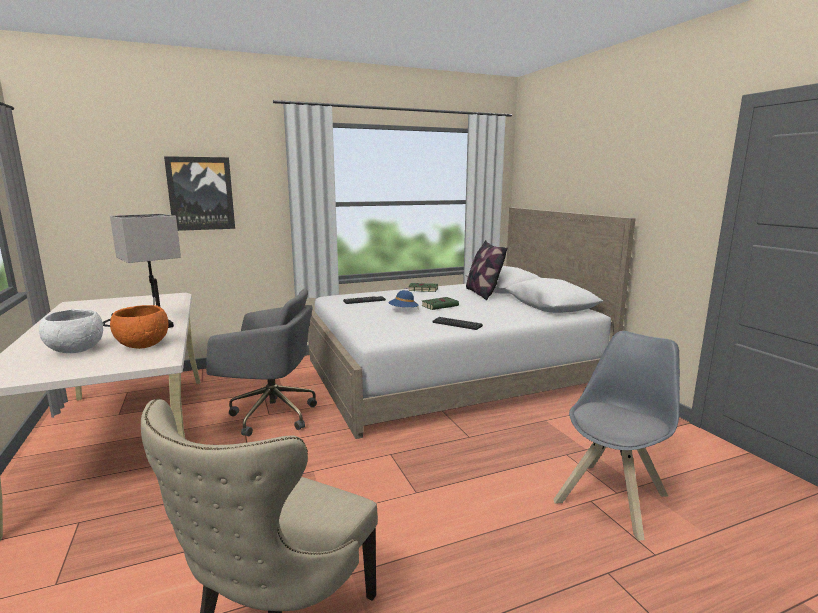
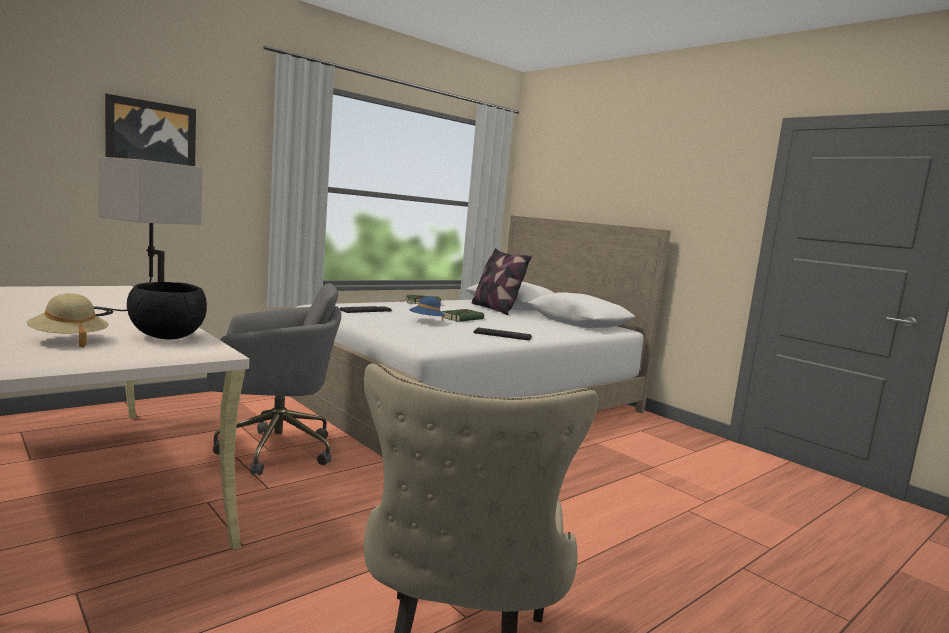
camera: 20 degrees left, 5 degrees down
white bowl [39,309,103,353] -> beige hat [26,293,109,348]
orange bowl [110,305,168,349] -> black bowl [127,282,207,340]
grey chair [553,331,680,541] -> none

